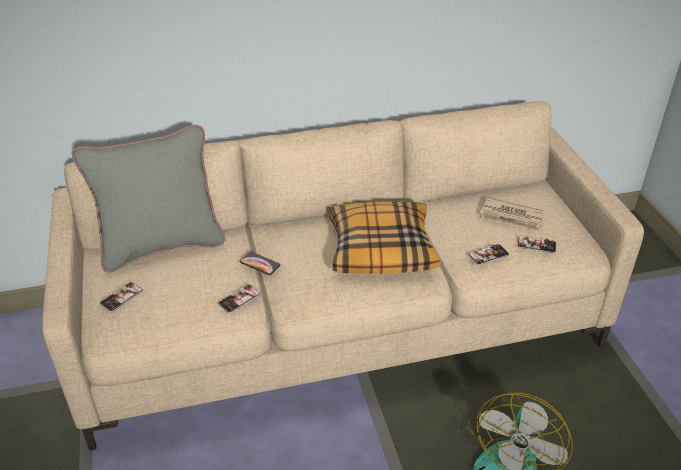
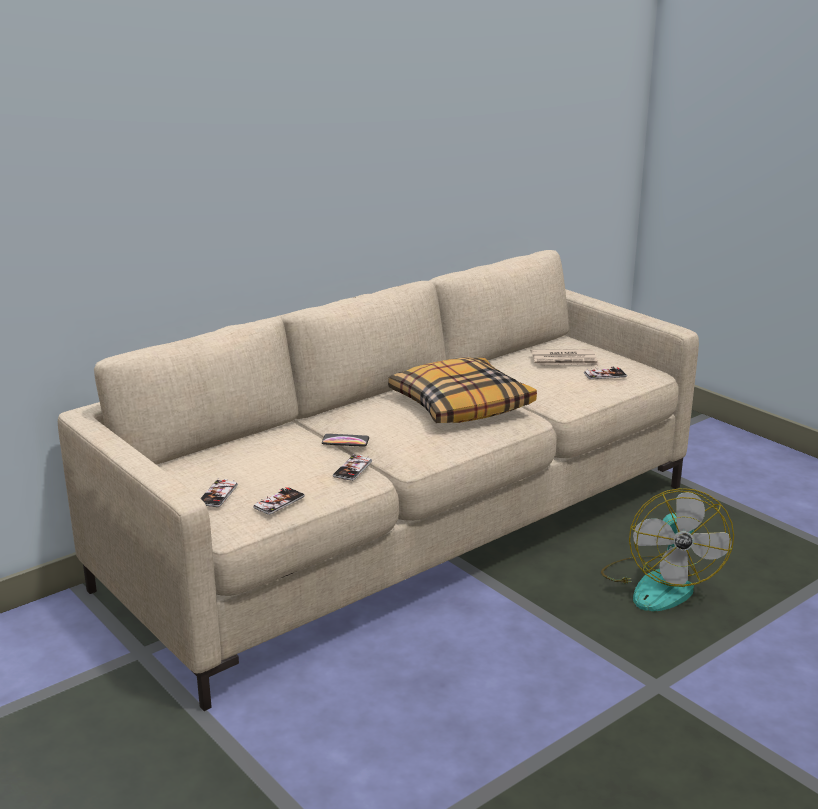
camera: 25 degrees left, 15 degrees down
grey pillow [72,125,225,273] -> none
phone [468,244,509,265] -> phone moved to [253,487,305,515]

